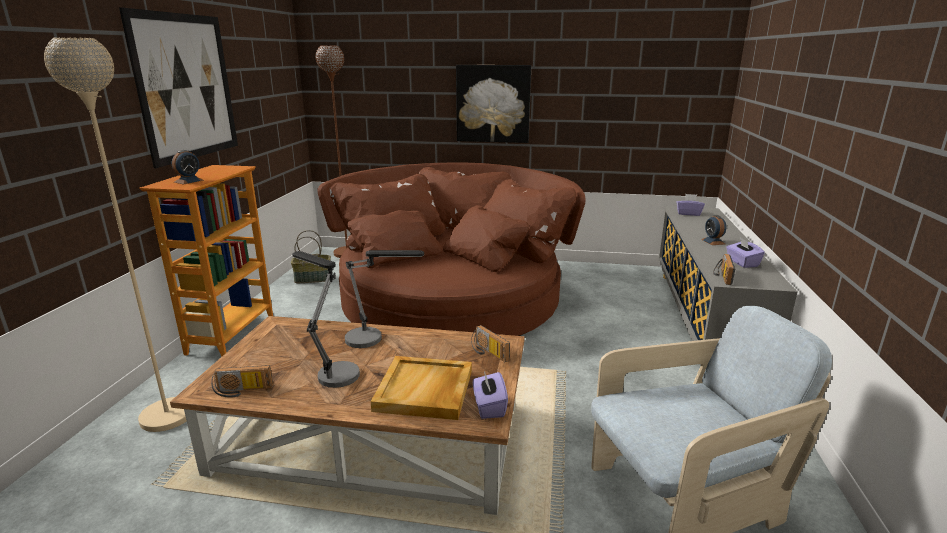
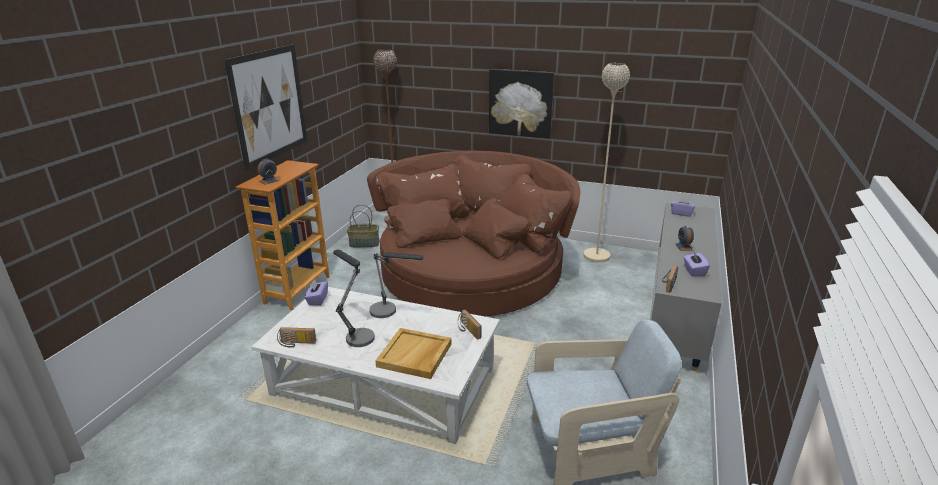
camera: 10 degrees right, 5 degrees up
beige floor lamp [44,37,187,432] -> beige floor lamp moved to [583,63,630,263]
brown coffee table [170,316,525,515] -> white coffee table [251,287,500,444]
purple tissue box [473,371,508,419] -> purple tissue box moved to [305,279,328,305]

